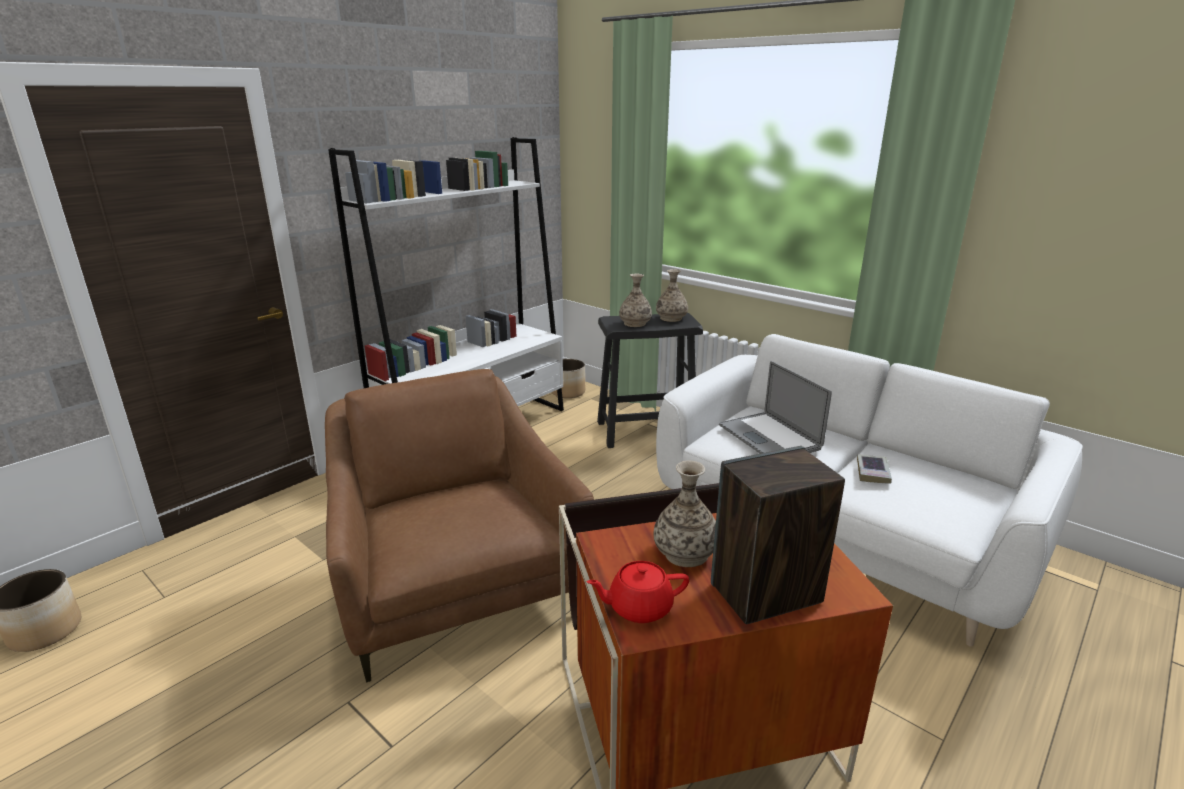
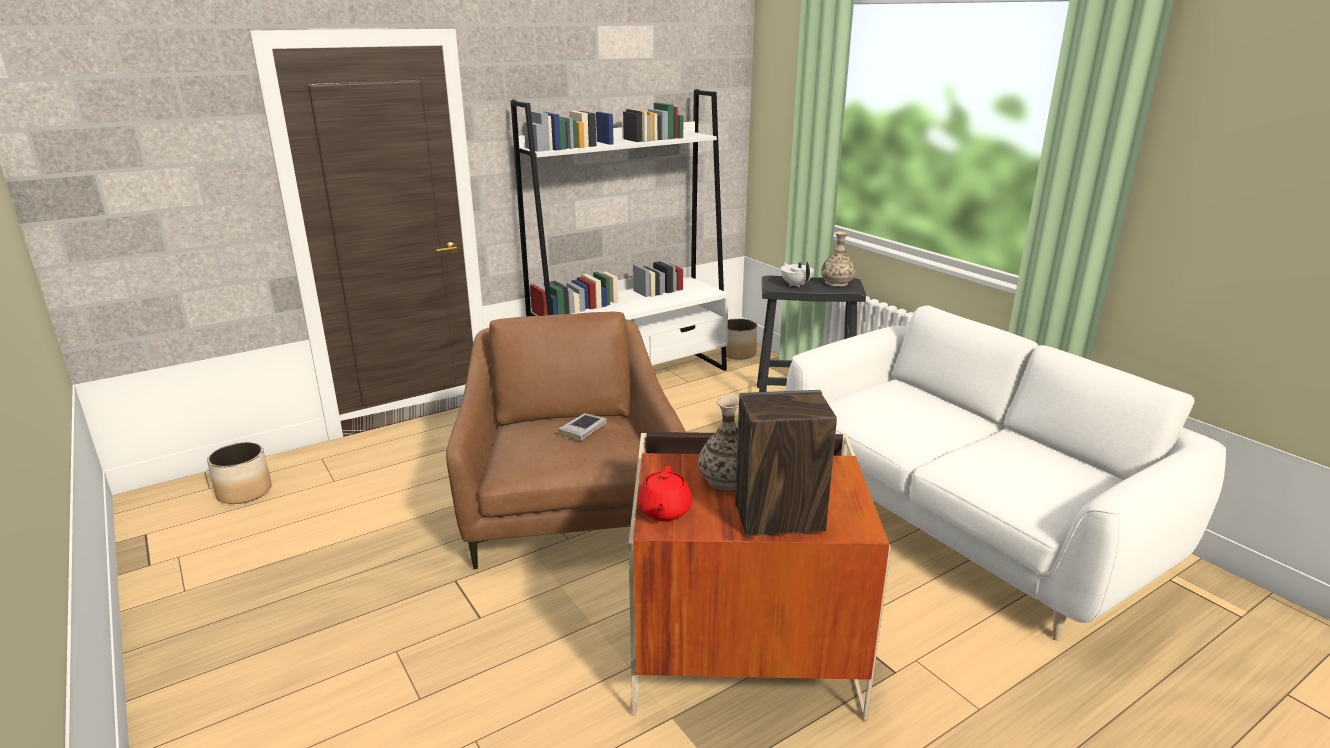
camera: 15 degrees right, 0 degrees up
red teapot [587,561,689,623] -> red teapot turned 90 degrees counterclockwise [638,466,692,521]
vase [619,274,652,327] -> white teapot [781,262,814,288]
laptop [719,361,832,454] -> none
book [857,454,892,484] -> book moved to [558,413,607,440]

